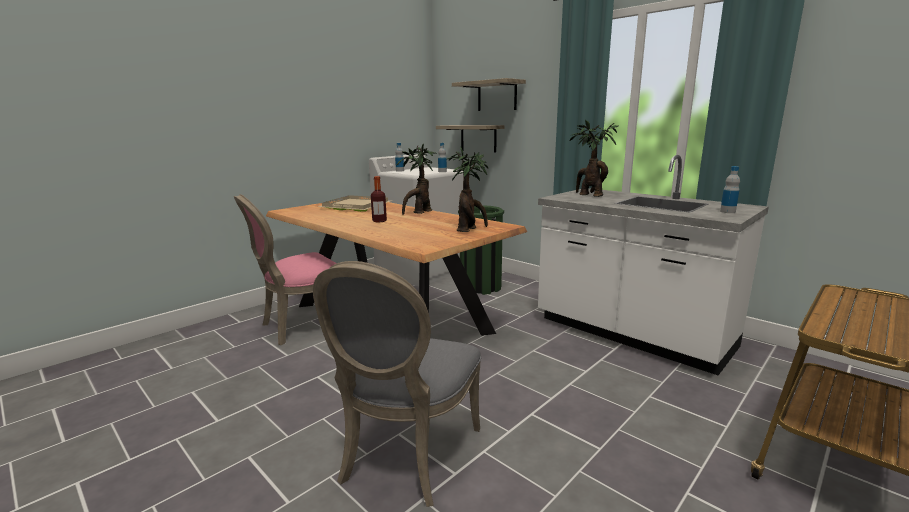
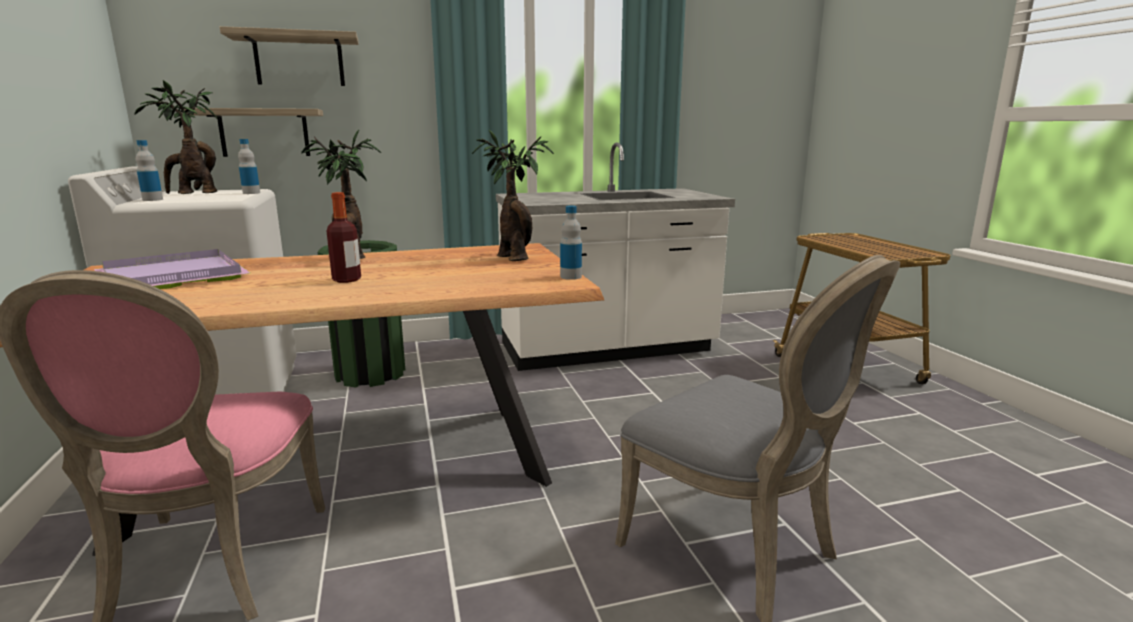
camera: 60 degrees left, 0 degrees up
beige tray [319,195,390,212] -> purple tray [94,249,250,289]
potted plant [570,120,618,197] -> potted plant moved to [134,80,218,194]
bottle [720,166,740,213] -> bottle moved to [560,205,582,280]

